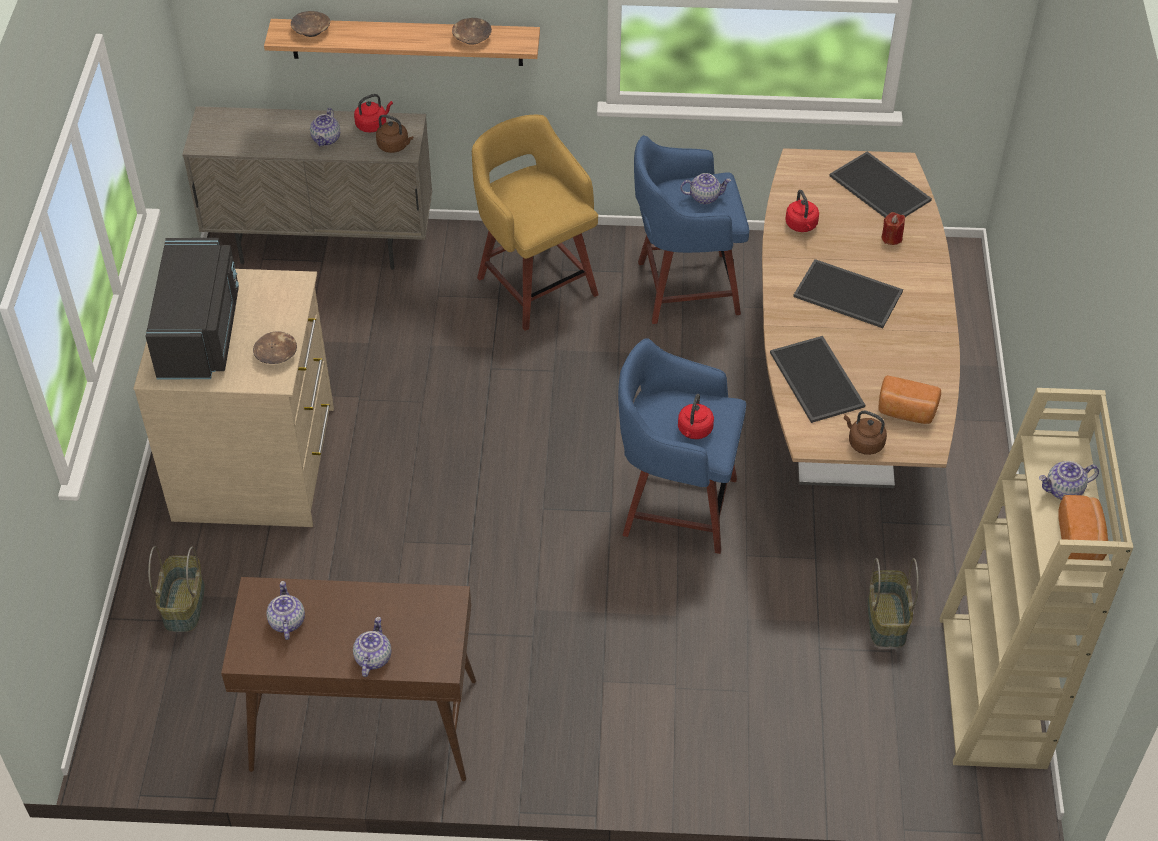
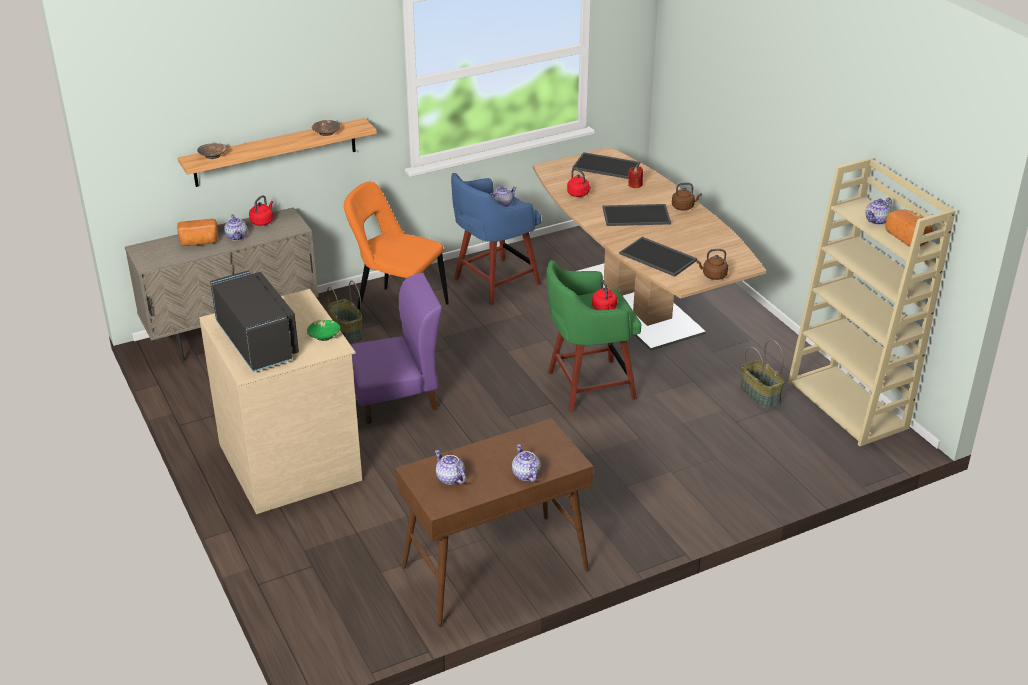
camera: 30 degrees left, 15 degrees down
basket [148,546,205,632] -> basket moved to [327,280,363,344]
brown bowl [253,331,297,364] -> green bowl [307,320,340,341]
brown kettle [376,115,413,153] -> brown kettle moved to [672,183,702,210]
yellow stool [472,115,599,331] -> orange chair [344,181,449,310]
blue stool [618,338,746,554] -> green stool [546,260,641,412]
bread [878,375,941,424] -> bread moved to [177,219,218,246]
none -> purple chair [350,273,442,424]

